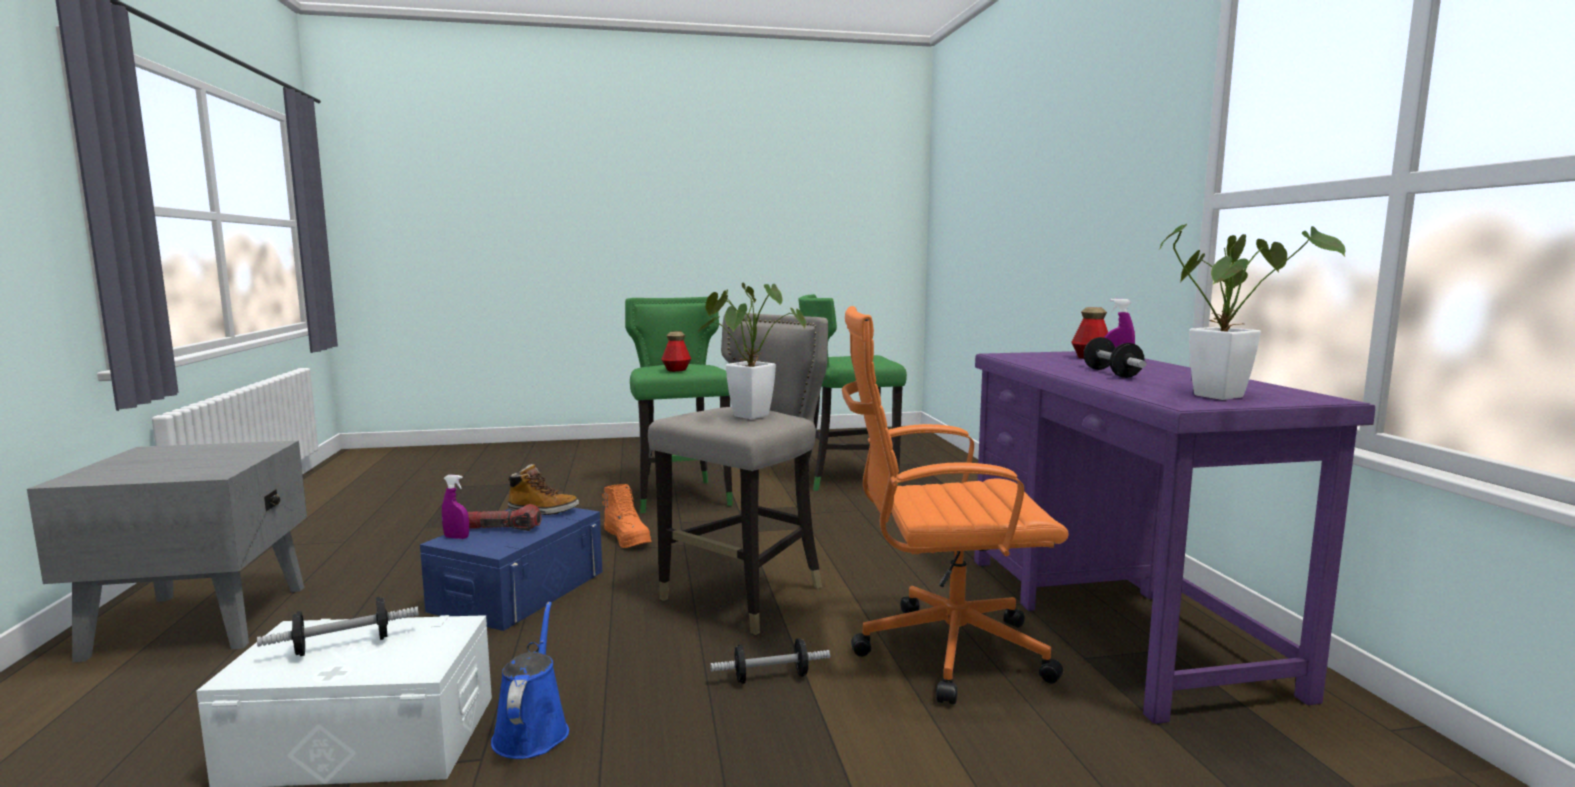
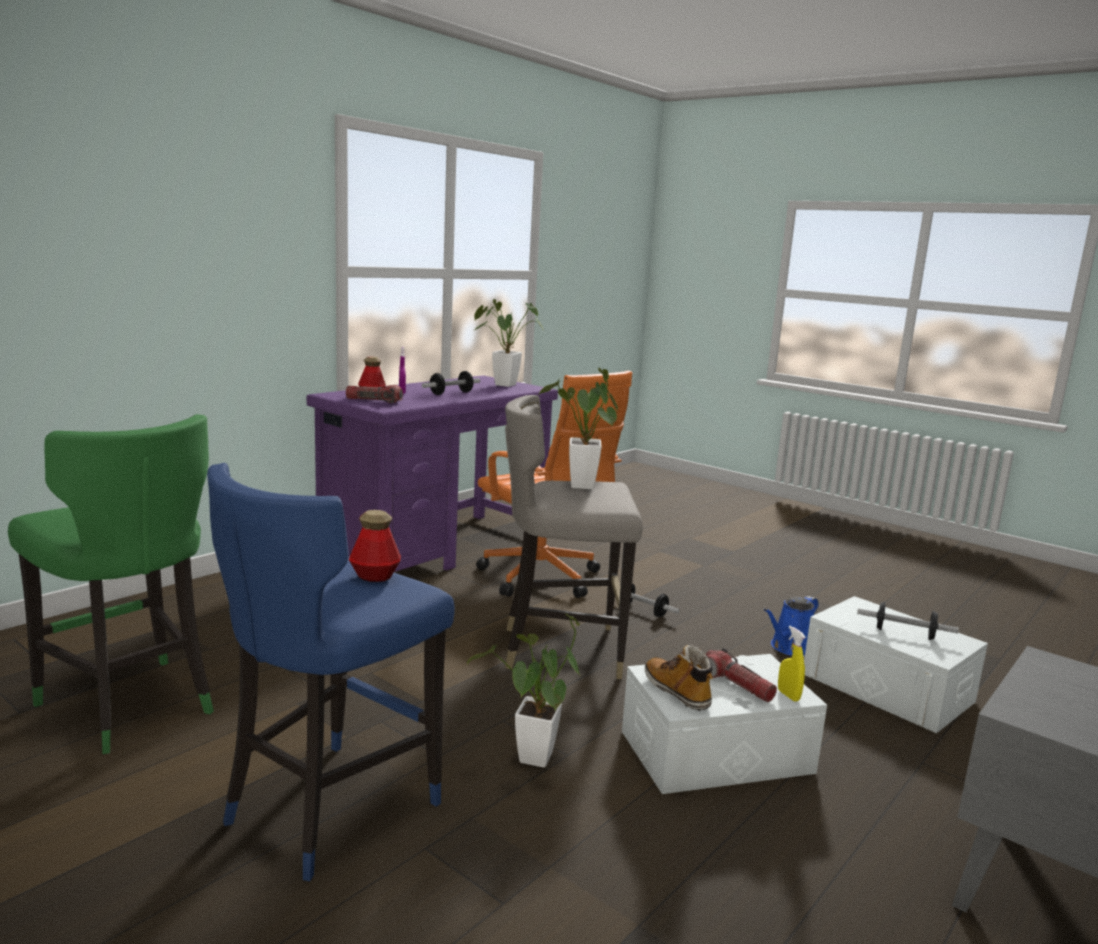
camera: 130 degrees left, 5 degrees up
blue storage box [420,508,602,631] -> white storage box [622,654,827,794]
purple spray bottle [442,475,469,539] -> yellow spray bottle [778,626,806,702]
orange boot [602,484,652,548] -> potted plant [466,613,580,768]
green stool [625,297,733,513] -> blue stool [207,463,455,881]
none -> flashlight [346,385,403,403]

